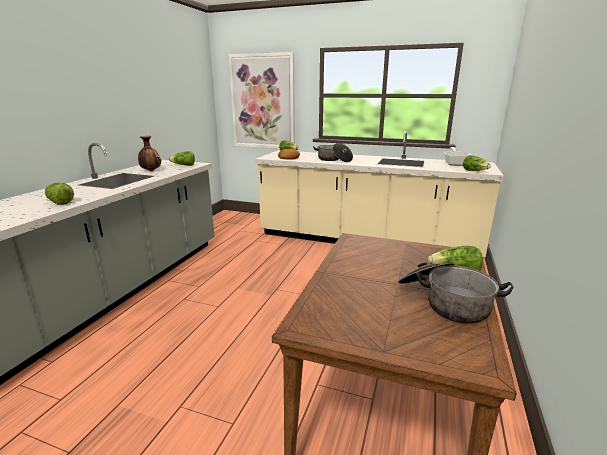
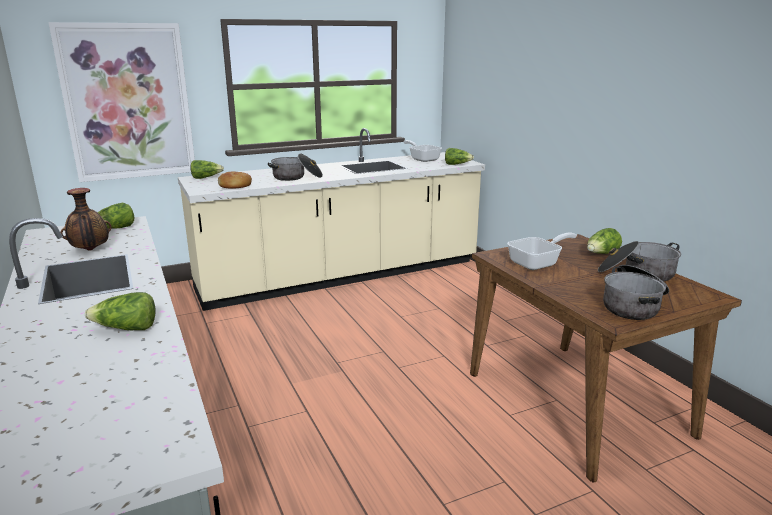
camera: 45 degrees left, 0 degrees up
none -> frying pan [507,233,577,270]
none -> cooking pot [603,265,669,320]

